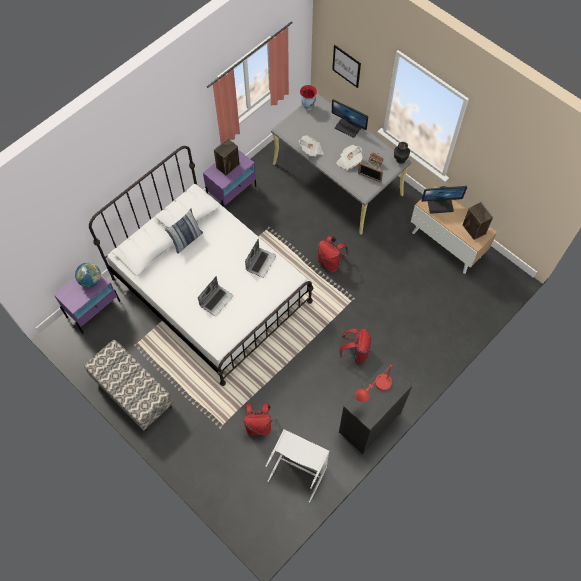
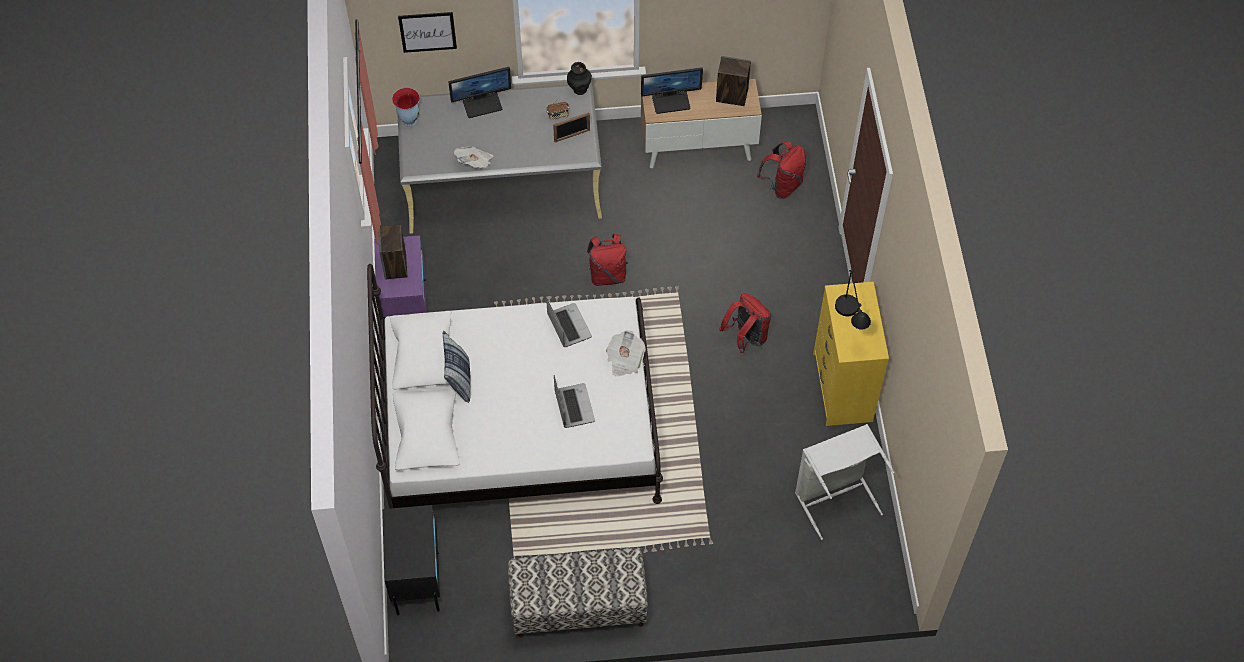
camera: 50 degrees left, 5 degrees down
purple nightstand [53,274,121,334] -> black nightstand [382,505,440,615]
globe [75,263,101,287] -> none
red backpack [244,402,274,436] -> red backpack moved to [757,141,806,199]
newspaper [336,145,363,171] -> newspaper moved to [606,330,646,376]
black dresser [339,362,413,454] -> yellow dresser [813,282,889,426]
red table lamp [355,364,393,402] -> black table lamp [835,270,871,330]
monitor [422,186,467,214] -> monitor turned 45 degrees clockwise [641,67,703,114]

